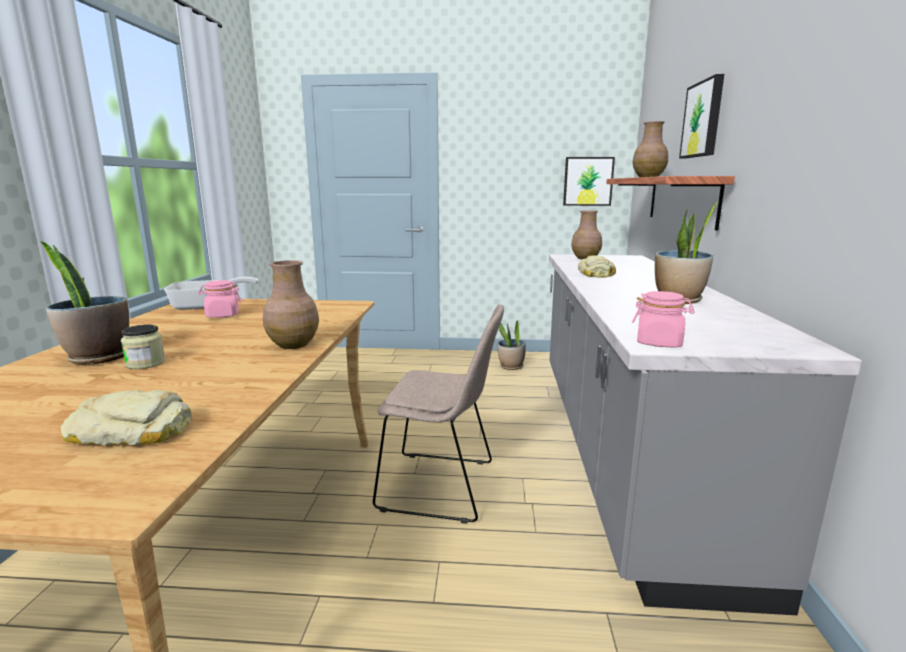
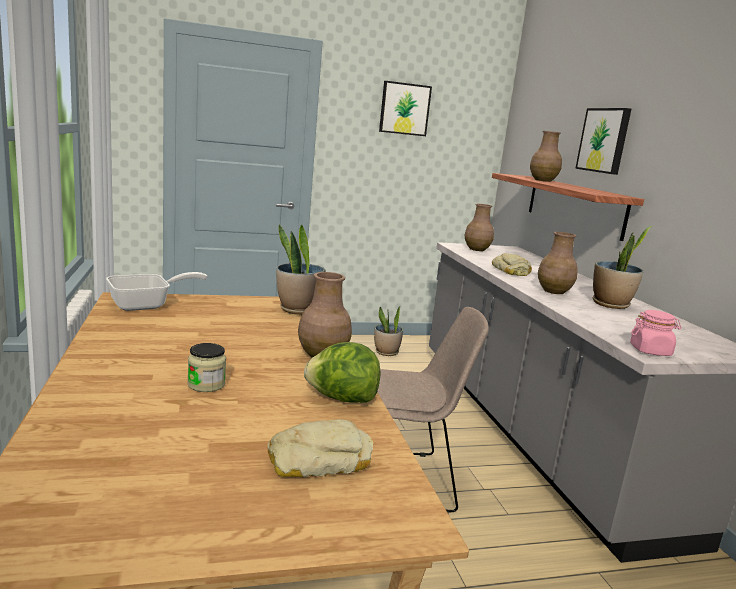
camera: 20 degrees left, 0 degrees up
potted plant [40,241,129,365] -> potted plant moved to [276,225,325,315]
pink jar [198,280,241,318] -> none
picture [563,157,615,206] -> picture moved to [379,81,432,136]
none -> lettuce [304,342,381,403]
none -> brown vase [538,232,578,294]

